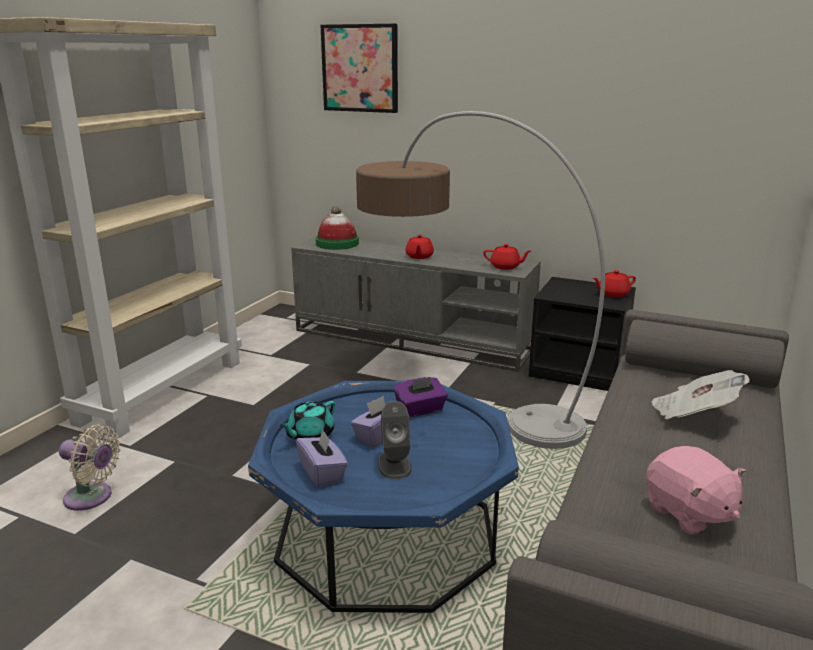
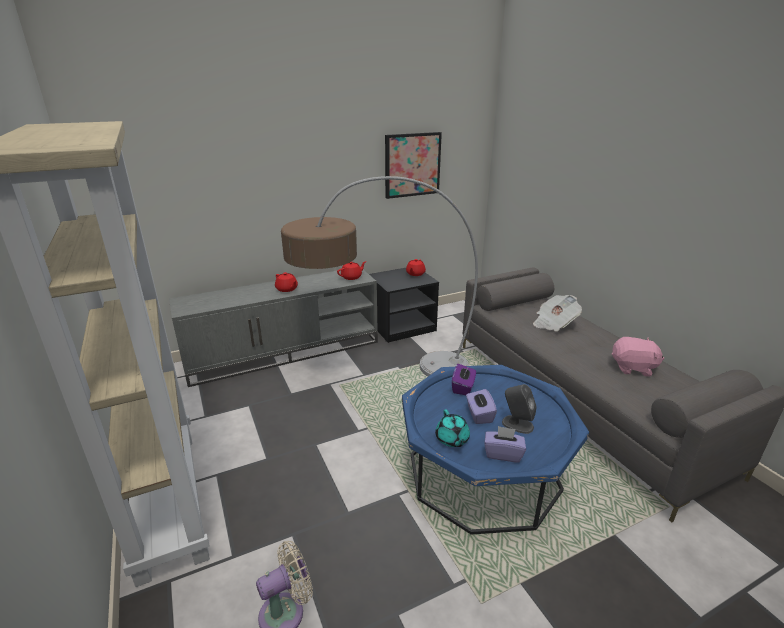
camera: 50 degrees left, 5 degrees up
hat [316,206,359,250] -> none
picture [320,24,398,113] -> picture moved to [385,132,442,199]

